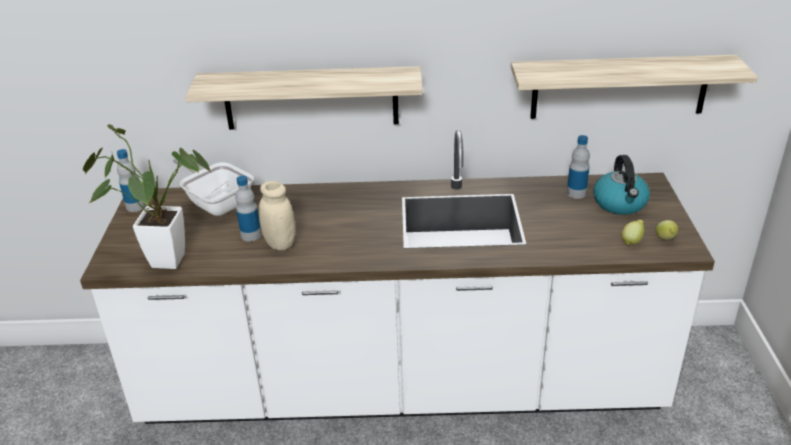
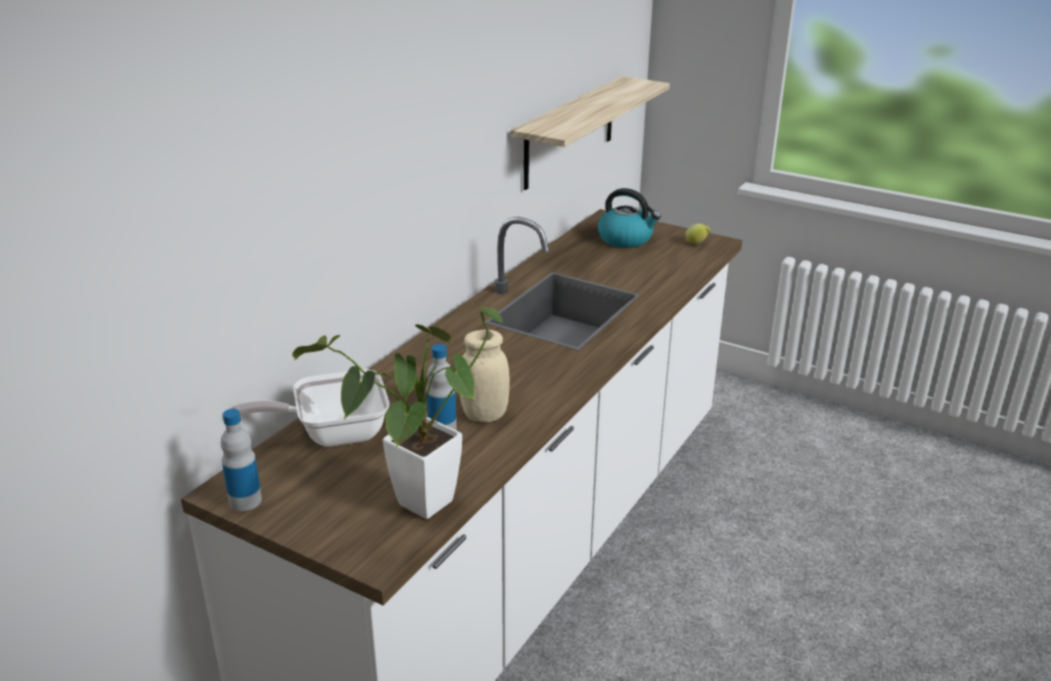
camera: 60 degrees left, 5 degrees down
shelf [185,66,423,130] -> none
bottle [567,135,590,199] -> none
lemon [622,220,644,245] -> none

